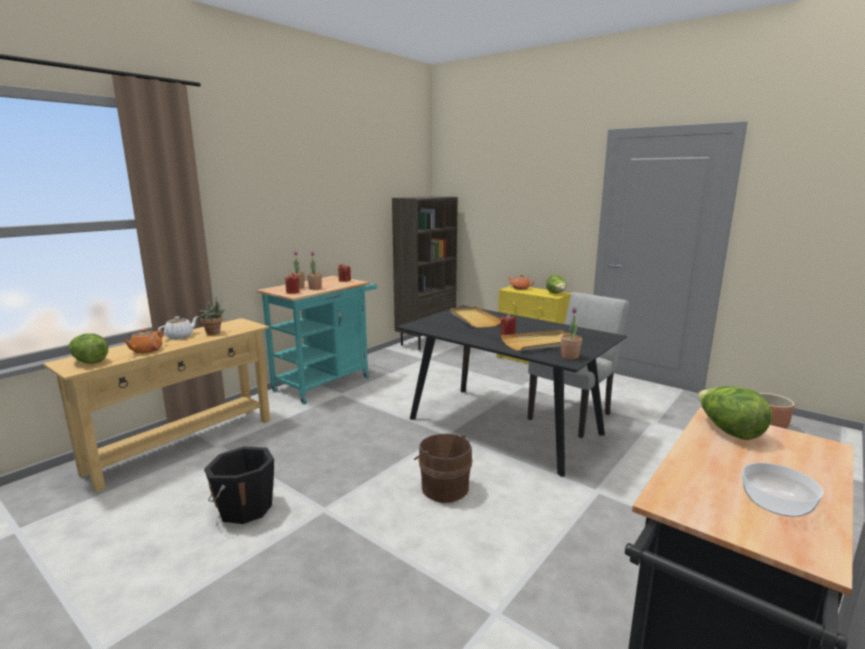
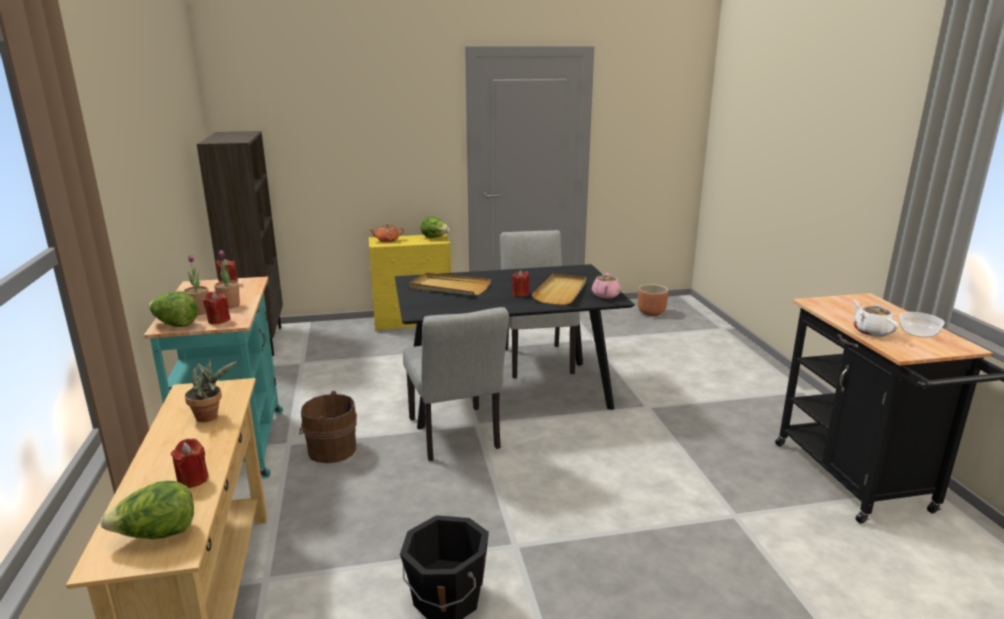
camera: 50 degrees left, 5 degrees up
orange teapot [123,329,164,354] -> red candle [171,439,209,488]
white teapot [158,316,199,339] -> white teapot moved to [853,300,898,337]
brown bucket [414,433,473,503] -> brown bucket moved to [299,391,357,463]
potted plant [561,307,582,359] -> pink teapot [592,274,621,299]
lettuce [698,386,772,440] -> lettuce moved to [148,291,198,327]
none -> grey chair [403,307,509,461]

